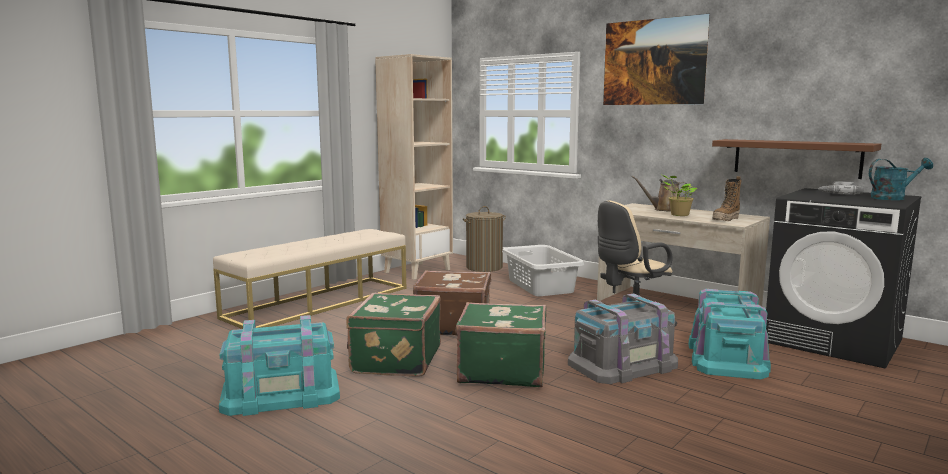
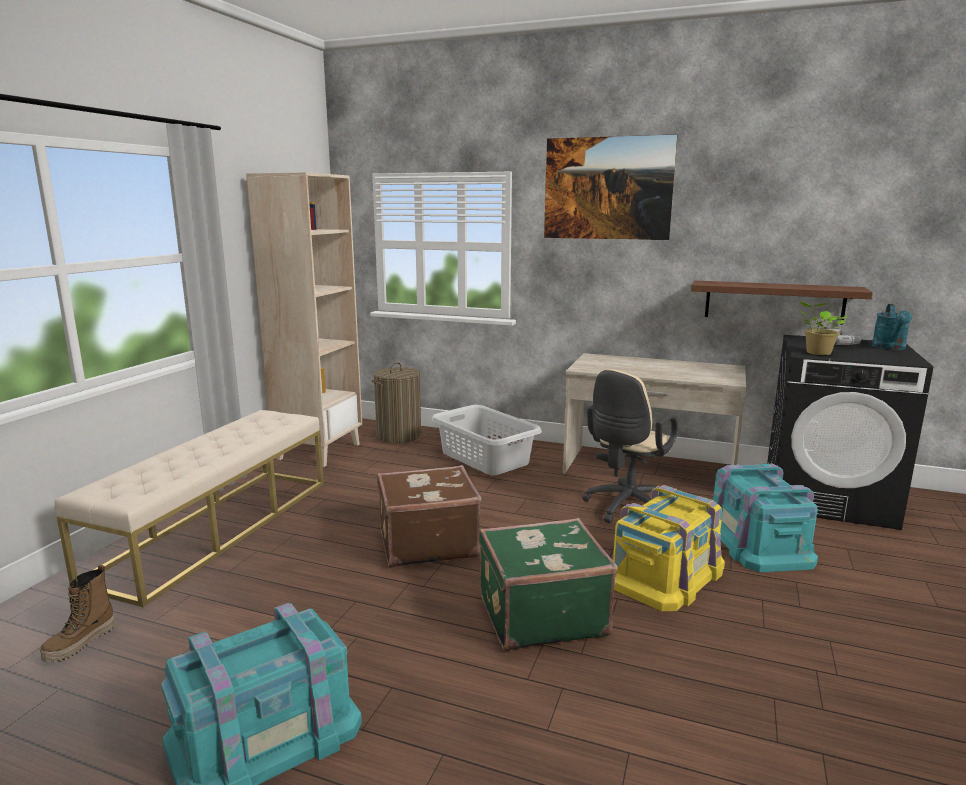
camera: 20 degrees left, 5 degrees up
green suitcase [346,293,441,377] -> none
grey storage box [568,293,678,384] -> yellow storage box [612,485,725,611]
brown watering can [631,176,690,212] -> none
potted plant [662,175,697,216] -> potted plant moved to [798,301,848,355]
boot [713,176,741,221] -> boot moved to [40,565,115,663]
turquoise watering can [869,158,933,200] -> turquoise watering can turned 135 degrees clockwise [872,304,912,350]

